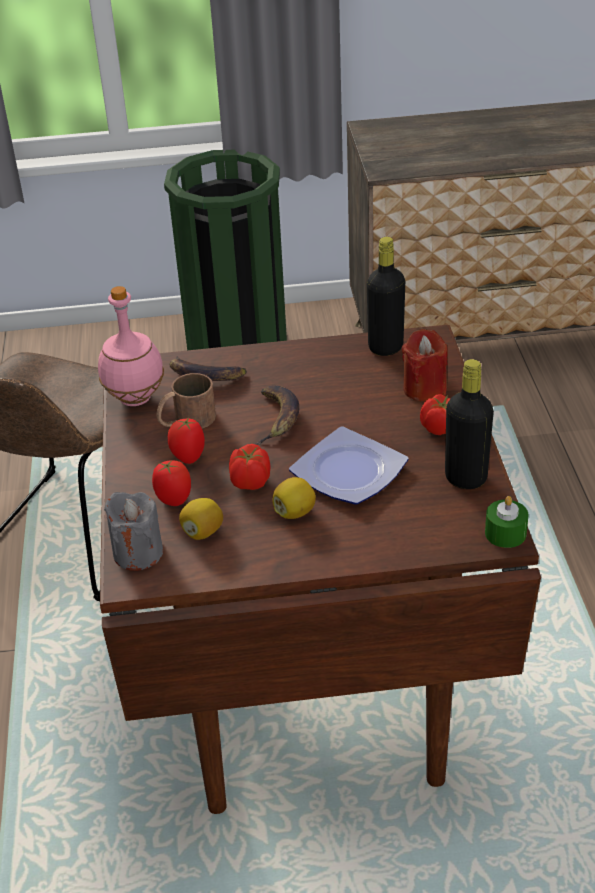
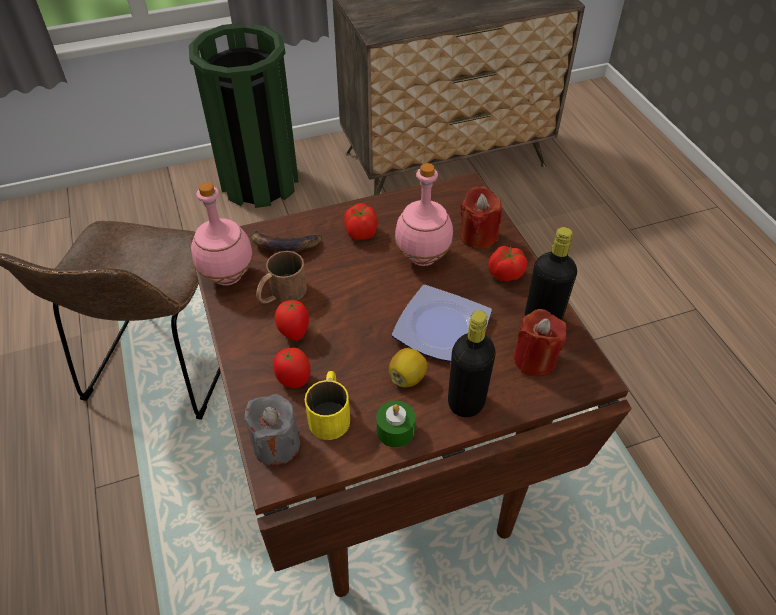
camera: 15 degrees left, 10 degrees up
lemon [179,498,223,540] -> yellow mug [305,371,350,440]
tomato [229,444,271,490] -> tomato moved to [344,203,378,240]
banana [256,385,299,445] -> none
black bottle [367,237,405,356] -> black bottle moved to [448,310,496,417]
green candle [485,496,528,548] -> green candle moved to [376,401,416,448]
none -> pink bottle [395,163,453,266]
none -> red candle [513,309,567,377]

